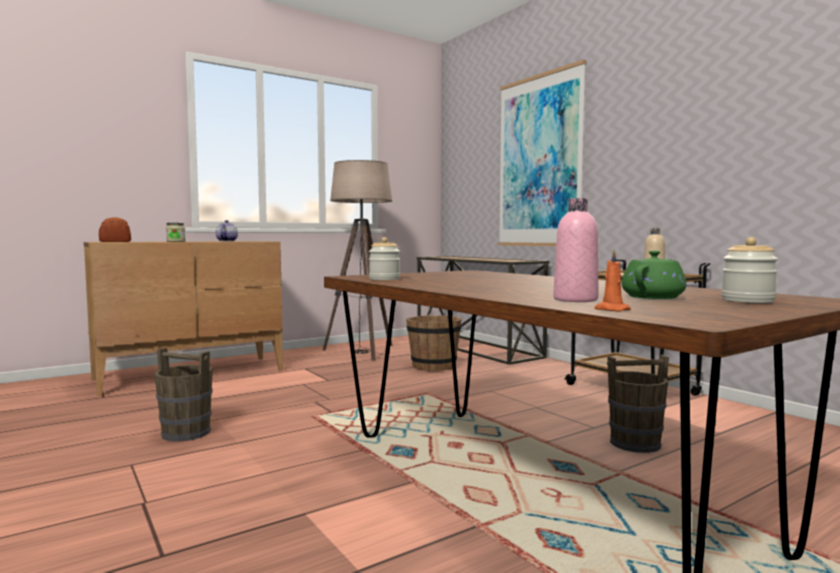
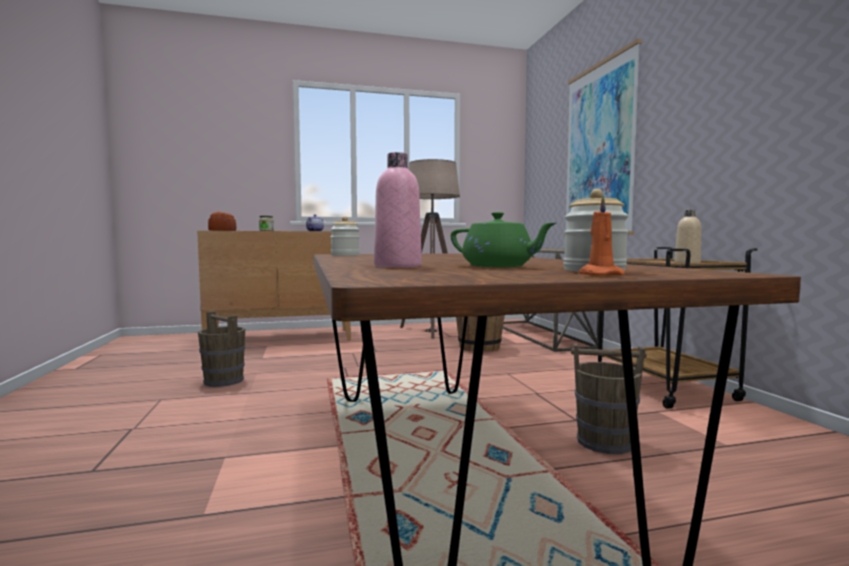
camera: 20 degrees right, 0 degrees up
orange candle [594,249,631,311] -> orange candle moved to [578,195,625,276]
green teapot [622,251,686,299] -> green teapot turned 60 degrees clockwise [451,212,556,267]

